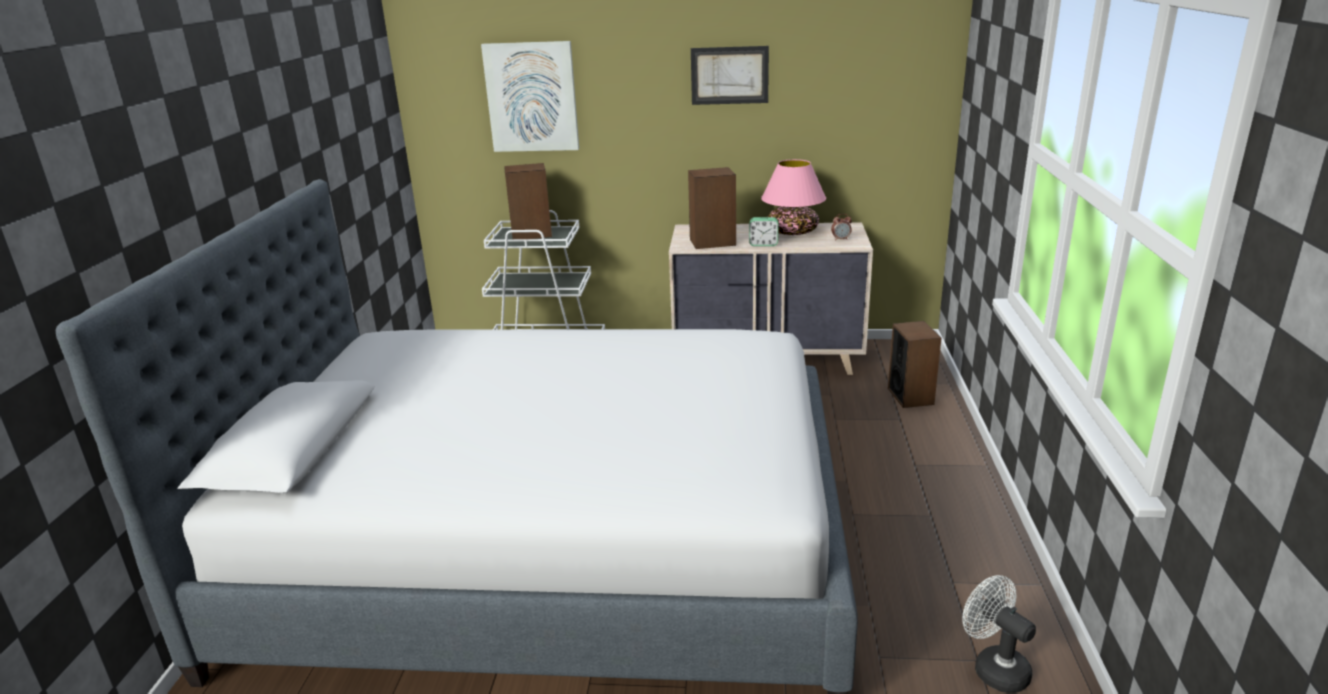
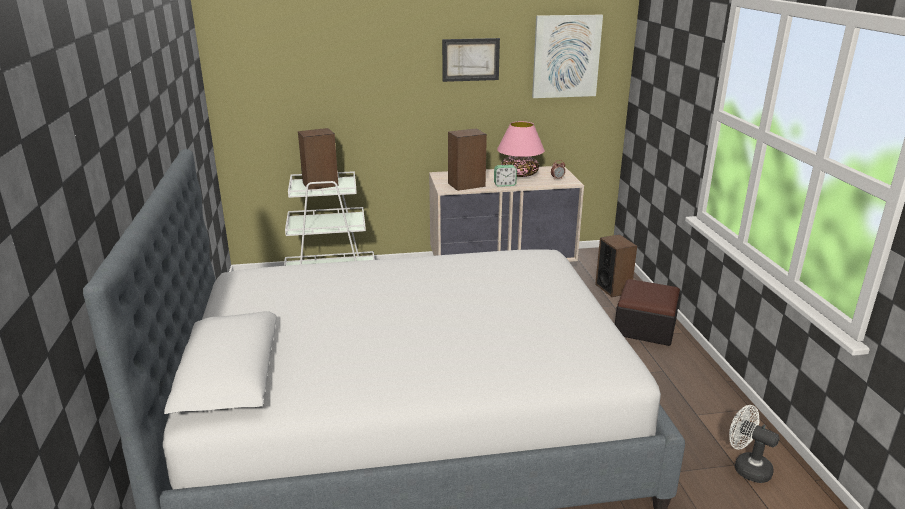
camera: 15 degrees left, 0 degrees up
picture [481,41,579,152] -> picture moved to [532,15,603,98]
none -> ottoman [615,279,680,346]

